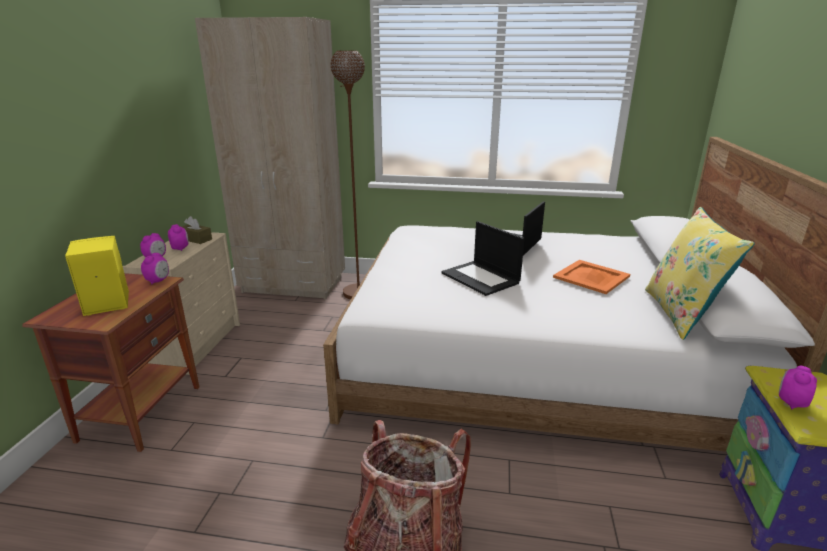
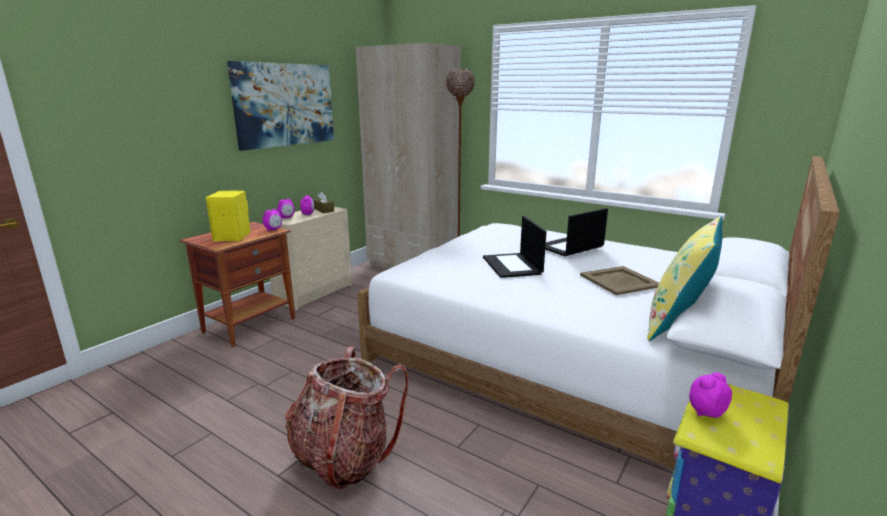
camera: 25 degrees right, 5 degrees down
orange tray [553,260,630,294] -> beige tray [580,266,659,295]
none -> picture [227,61,334,151]

